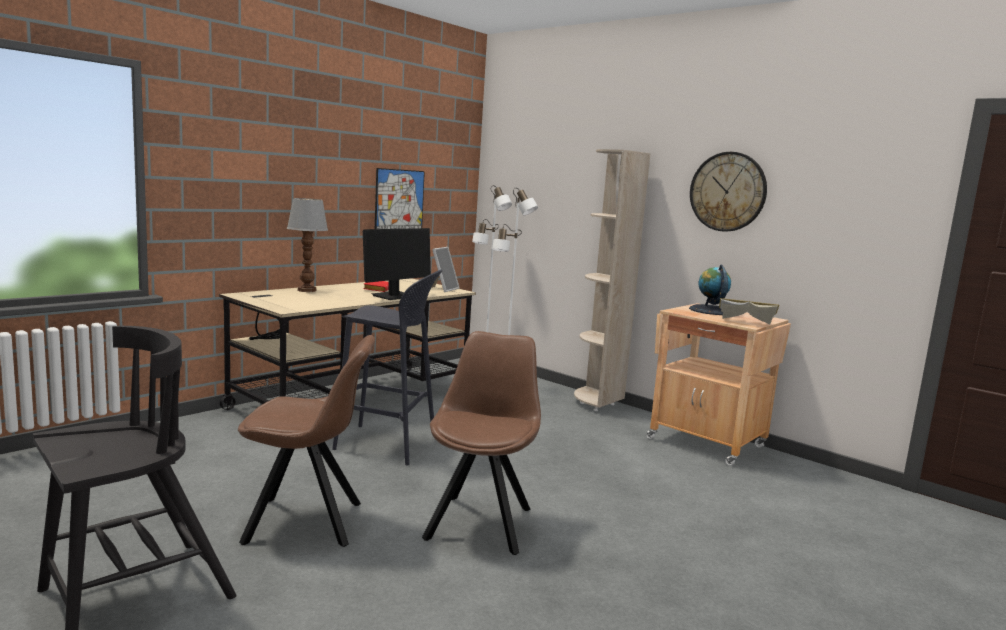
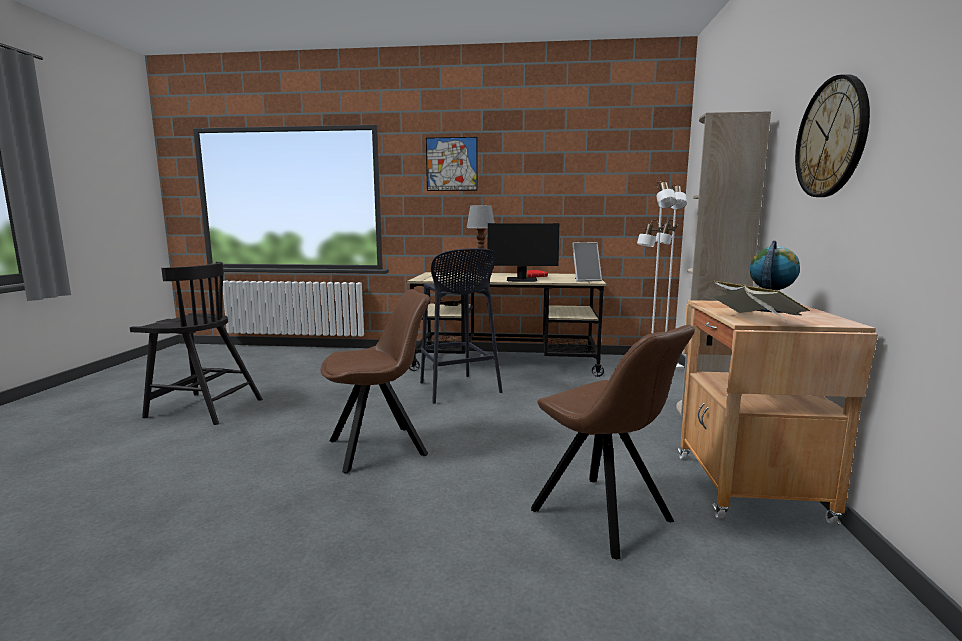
camera: 55 degrees right, 0 degrees up
brown chair [238,335,375,547] -> brown chair moved to [531,325,695,559]
picture [375,168,425,229] -> picture moved to [426,137,477,191]

